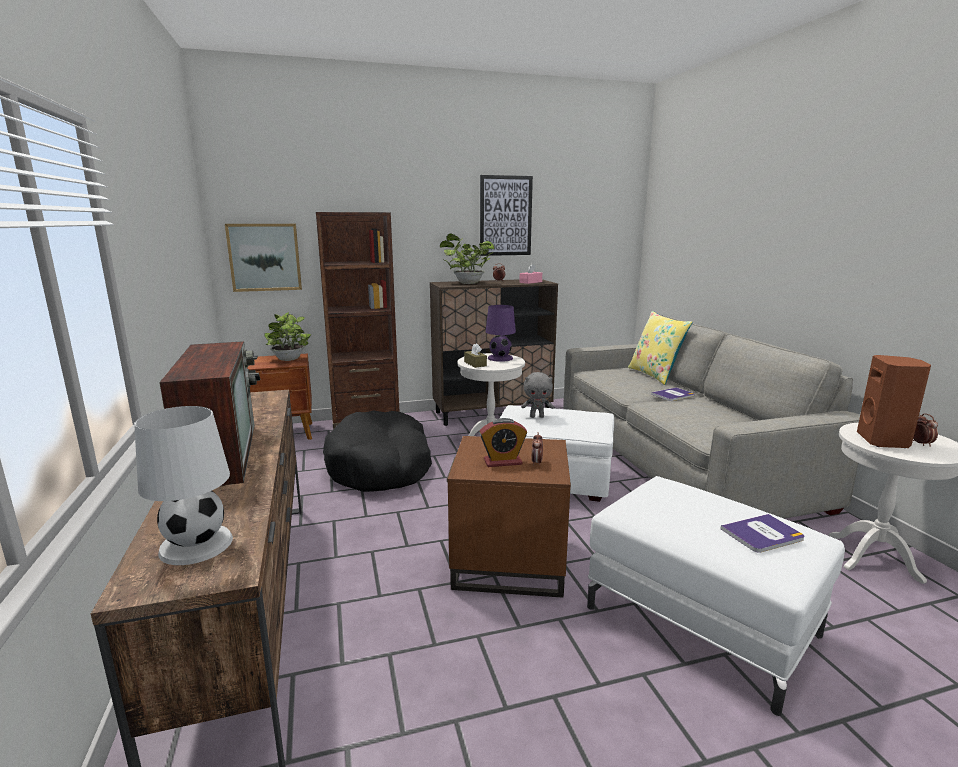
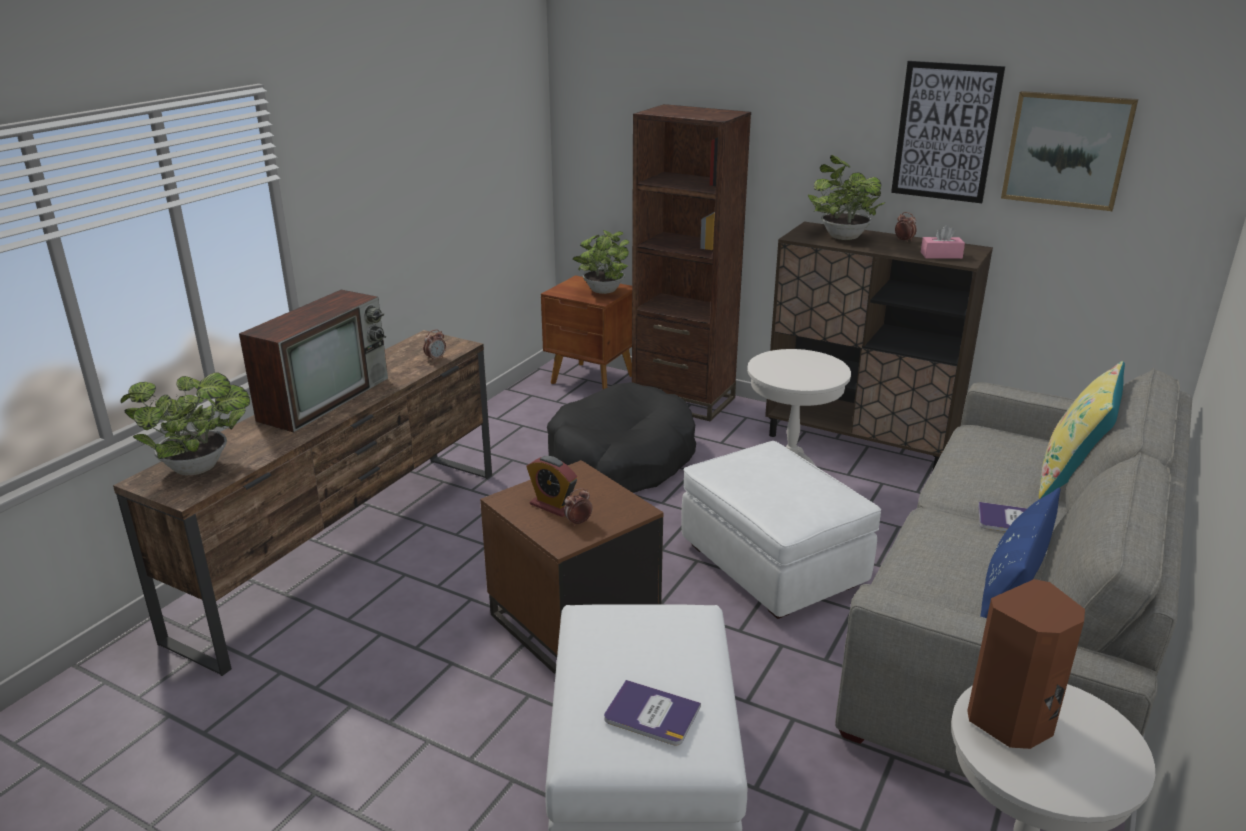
camera: 45 degrees right, 10 degrees up
white table lamp [134,406,233,565] -> potted plant [121,372,250,475]
picture [225,224,302,292] -> picture moved to [1001,91,1138,211]
brown tissue box [464,343,487,368] -> none
purple table lamp [486,305,516,362] -> none
grey plush toy [521,372,554,418] -> none
alarm clock [913,413,938,447] -> alarm clock moved to [423,330,446,361]
none -> blue pillow [980,487,1061,618]

